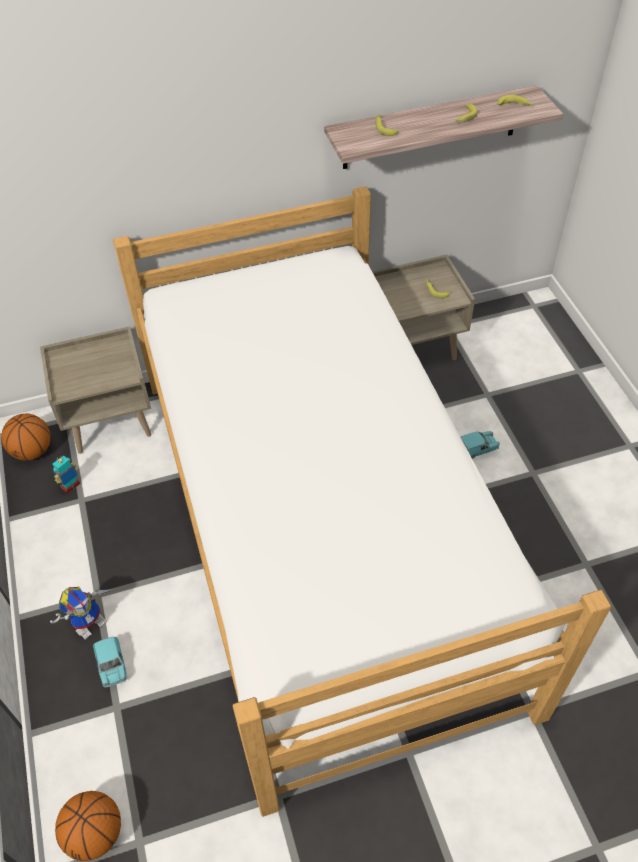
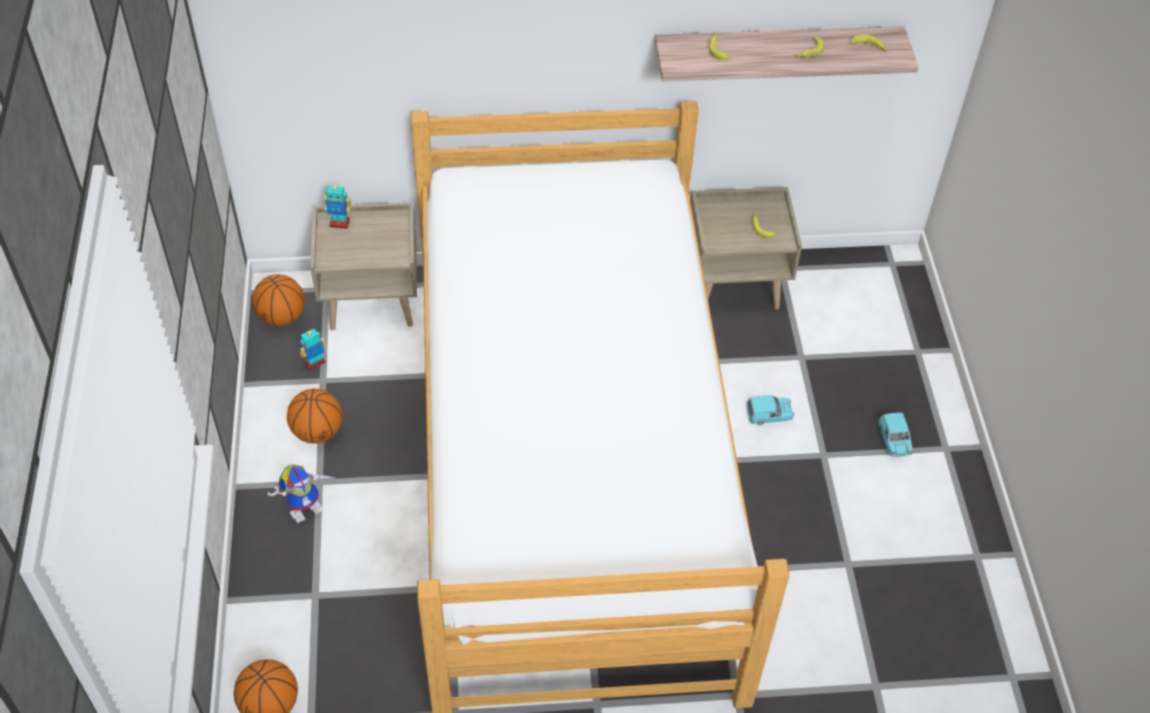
camera: 10 degrees right, 0 degrees up
turquoise toy car [93,637,127,688] -> turquoise toy car moved to [878,413,913,457]
none -> basketball [287,389,342,443]
none -> toy robot [324,183,351,229]

